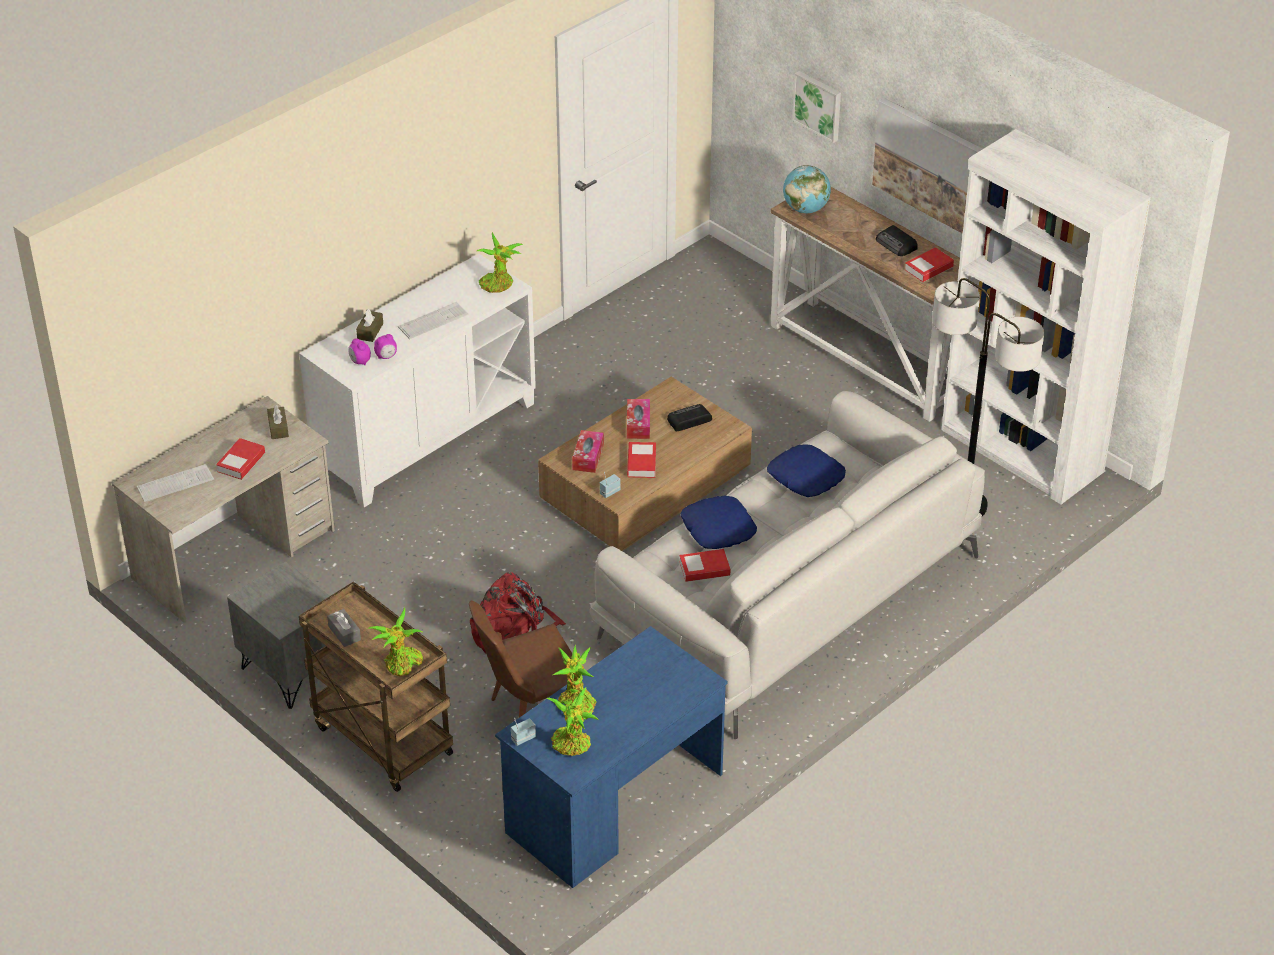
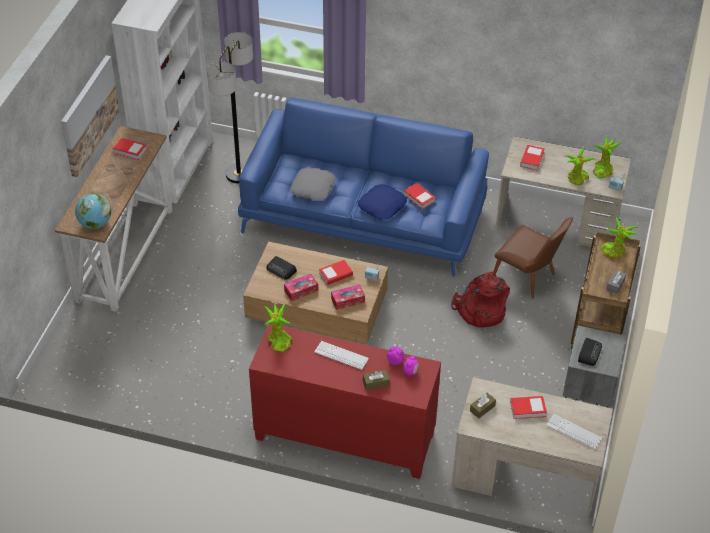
camera: 120 degrees left, 5 degrees up
white cabinet [299,254,536,507] -> red cabinet [249,324,441,479]
blue desk [495,626,728,888] -> beige desk [495,136,631,247]
white sofa [590,391,985,739] -> blue sofa [238,98,489,277]
blue pillow [767,444,846,497] -> grey pillow [290,167,336,200]
picture [792,71,841,143] -> none
radio [876,225,918,256] -> radio moved to [578,338,602,366]
none -> book [520,145,545,171]

